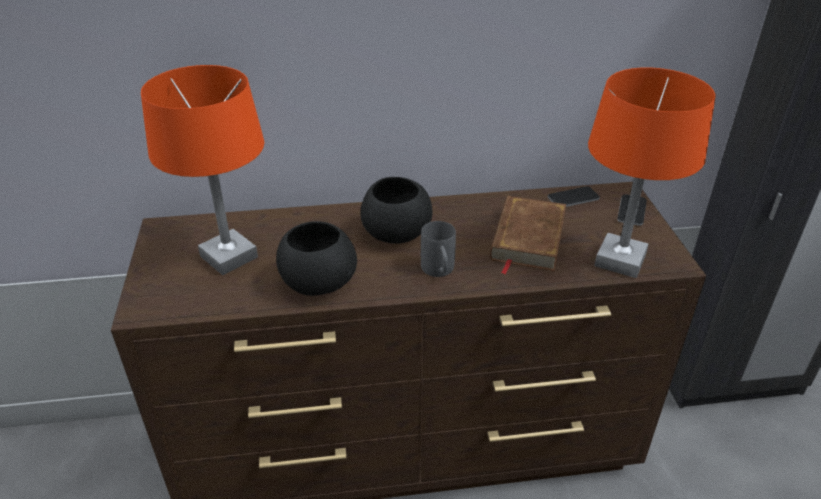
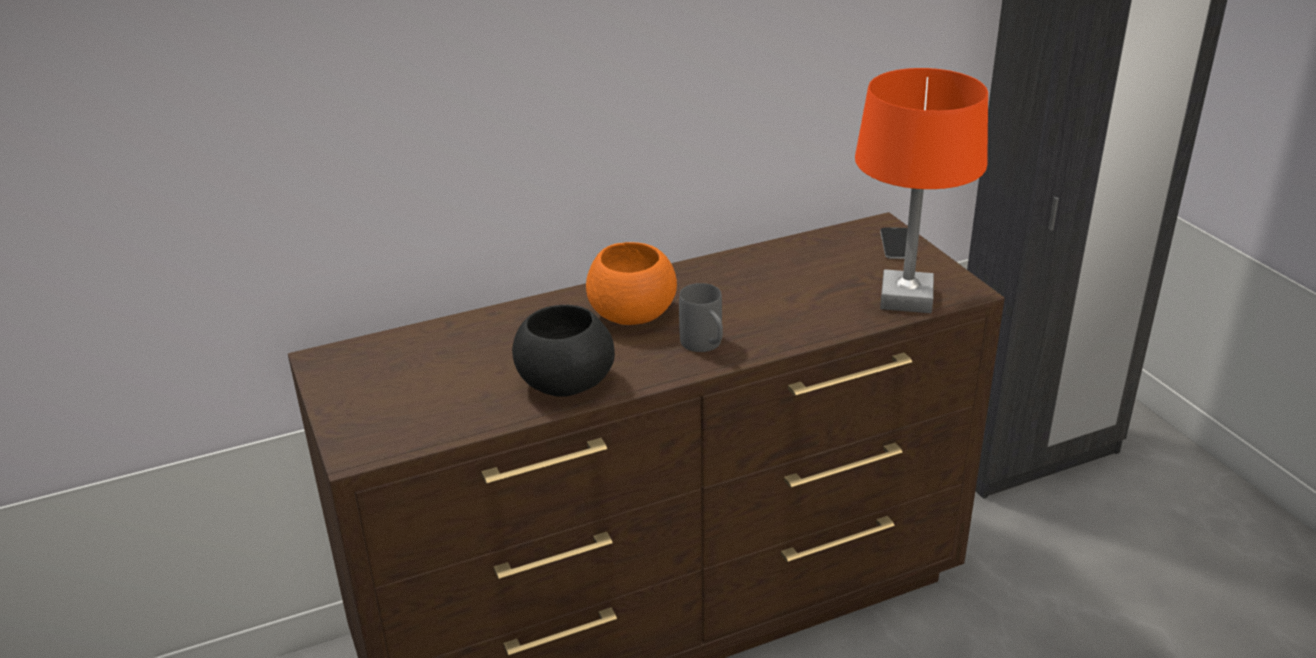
camera: 15 degrees left, 5 degrees down
orange table lamp [141,65,264,275] -> none
black bowl [360,177,432,243] -> orange bowl [586,242,677,325]
brown book [490,196,566,274] -> none
phone [548,186,600,207] -> none

